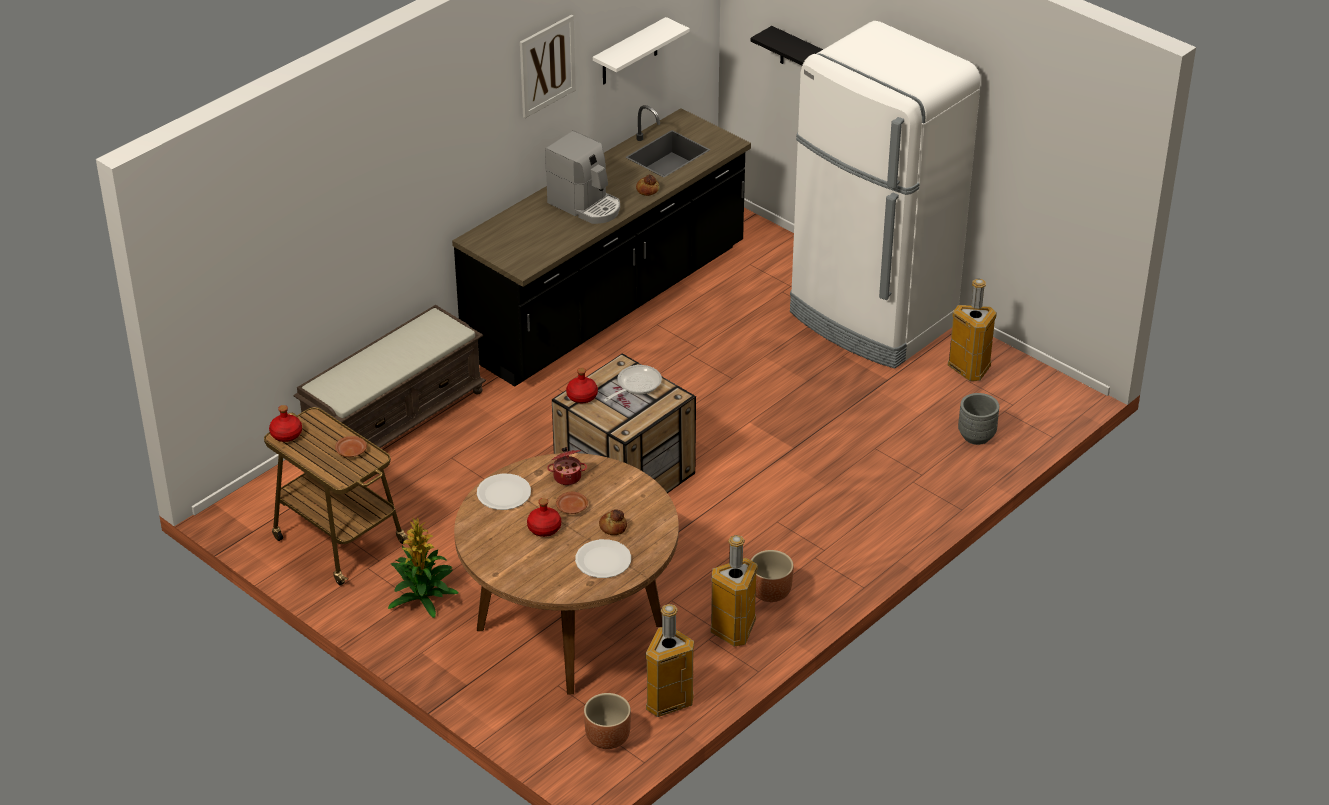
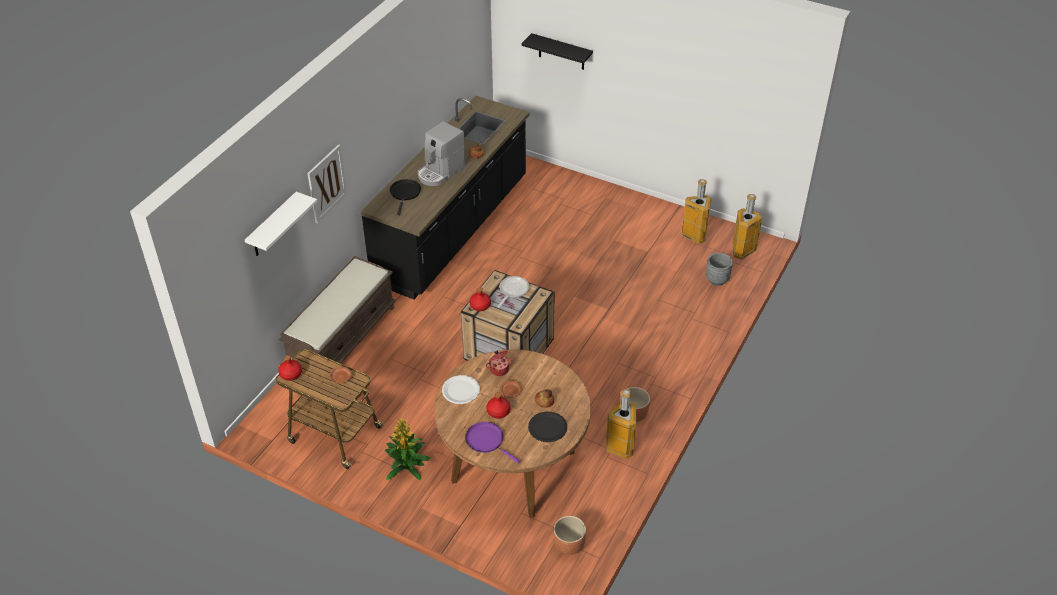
camera: 15 degrees left, 5 degrees up
picture [520,15,576,118] -> picture moved to [307,144,347,224]
coffee machine [545,131,620,224] -> coffee machine turned 105 degrees clockwise [418,121,465,186]
white plate [575,539,631,578] -> black plate [528,411,567,442]
white shelf [593,17,690,84] -> white shelf moved to [245,192,317,256]
trash can [646,604,694,717] -> trash can moved to [733,194,762,260]
white fridge [790,21,980,368] -> none
none -> black frying pan [390,179,421,215]
none -> purple frying pan [465,422,520,464]

